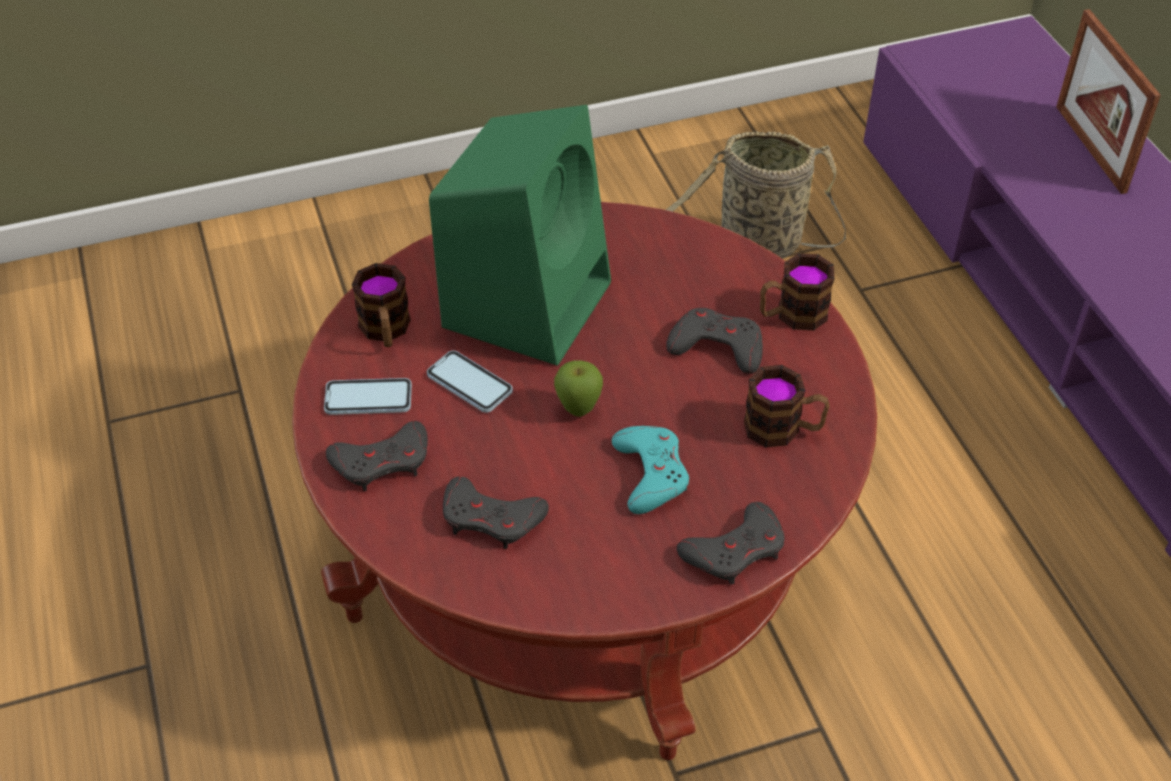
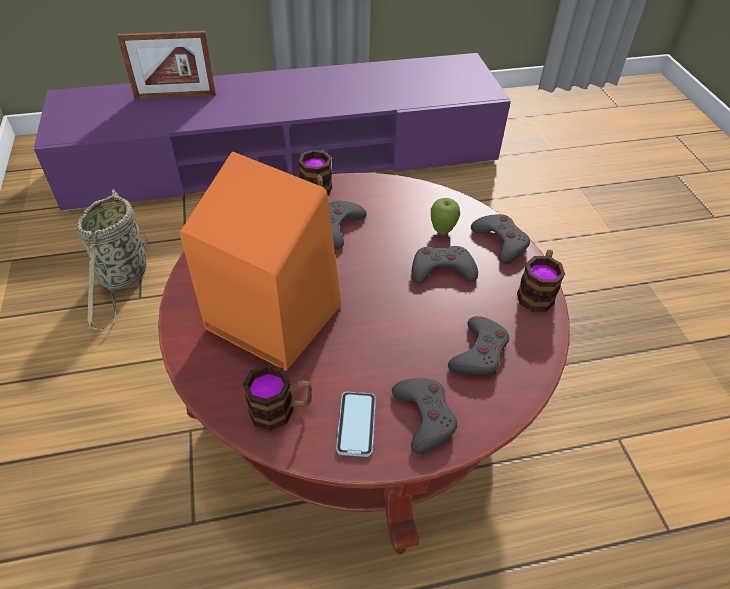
camera: 85 degrees left, 0 degrees up
phone [427,351,513,413] -> none
green speaker [429,105,611,366] -> orange speaker [179,152,341,371]
apple [554,361,603,417] -> apple moved to [431,198,460,235]
turquoise game controller [612,426,689,514] -> grey game controller [412,246,478,283]
mug [744,365,830,447] -> mug moved to [517,250,565,312]

